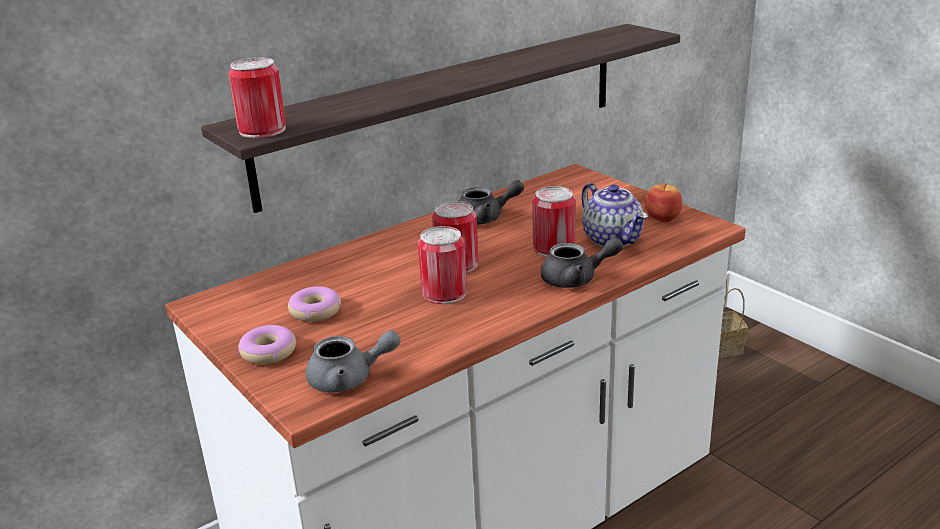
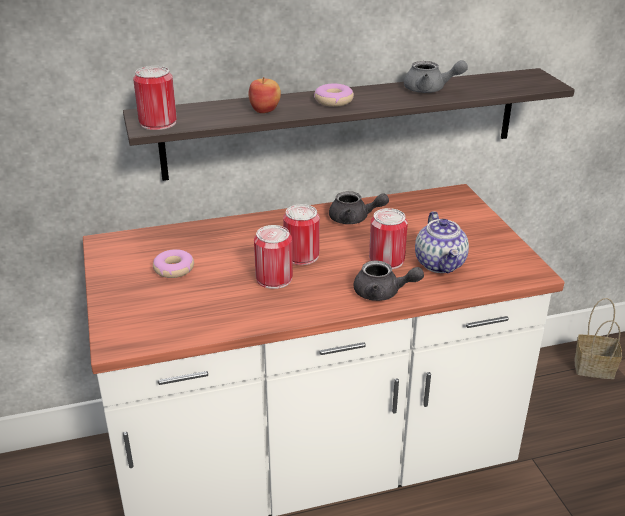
camera: 20 degrees right, 5 degrees up
donut [238,325,296,365] -> donut moved to [314,84,354,107]
grey teapot [306,330,401,392] -> grey teapot moved to [404,60,468,93]
apple [645,184,683,222] -> apple moved to [248,77,281,113]

